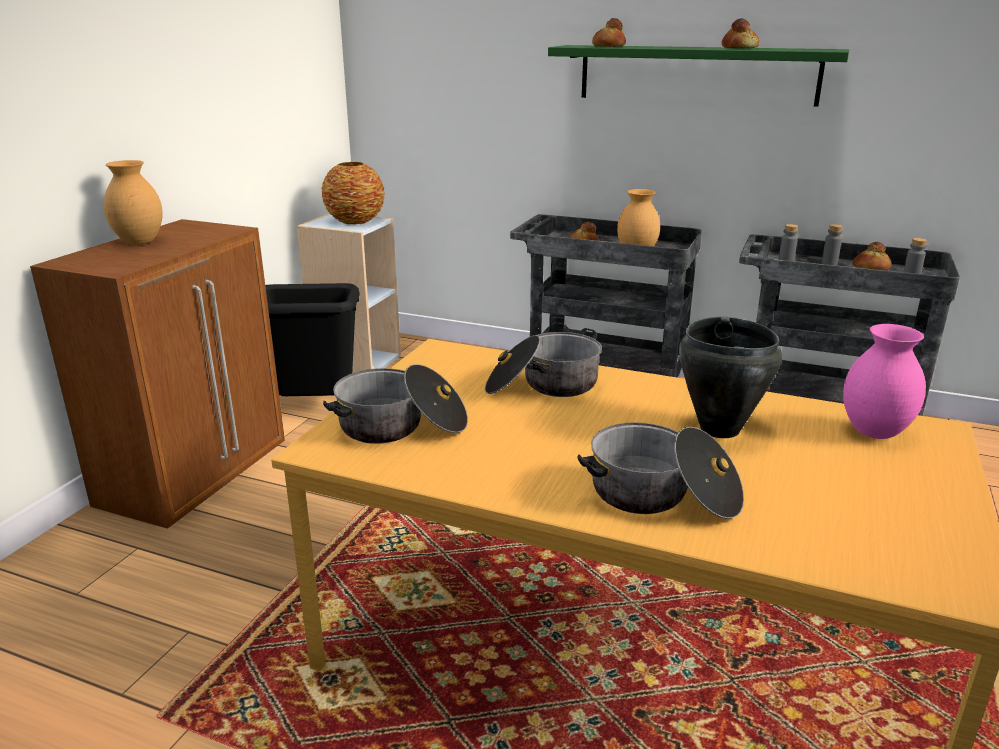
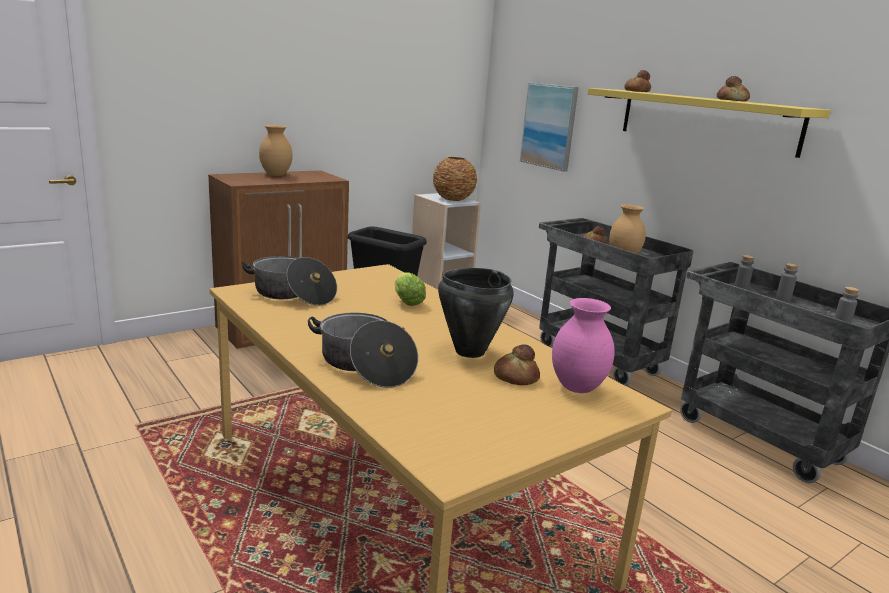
camera: 30 degrees right, 5 degrees down
cooking pot [485,328,602,397] -> lettuce [395,272,426,306]
green shelf [548,45,849,107] -> yellow shelf [588,88,831,158]
bread [853,242,892,271] -> bread moved to [494,344,540,385]
none -> picture [520,82,579,172]

